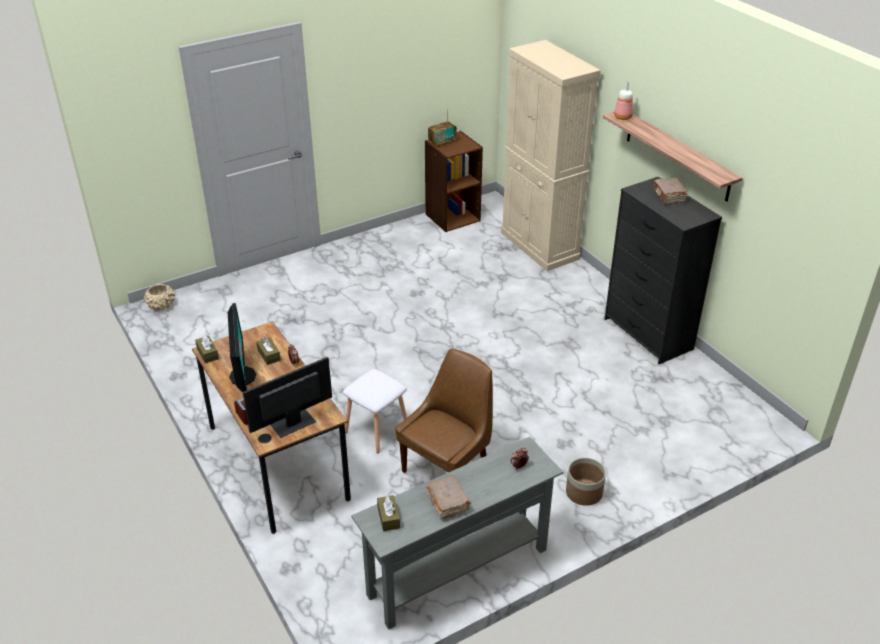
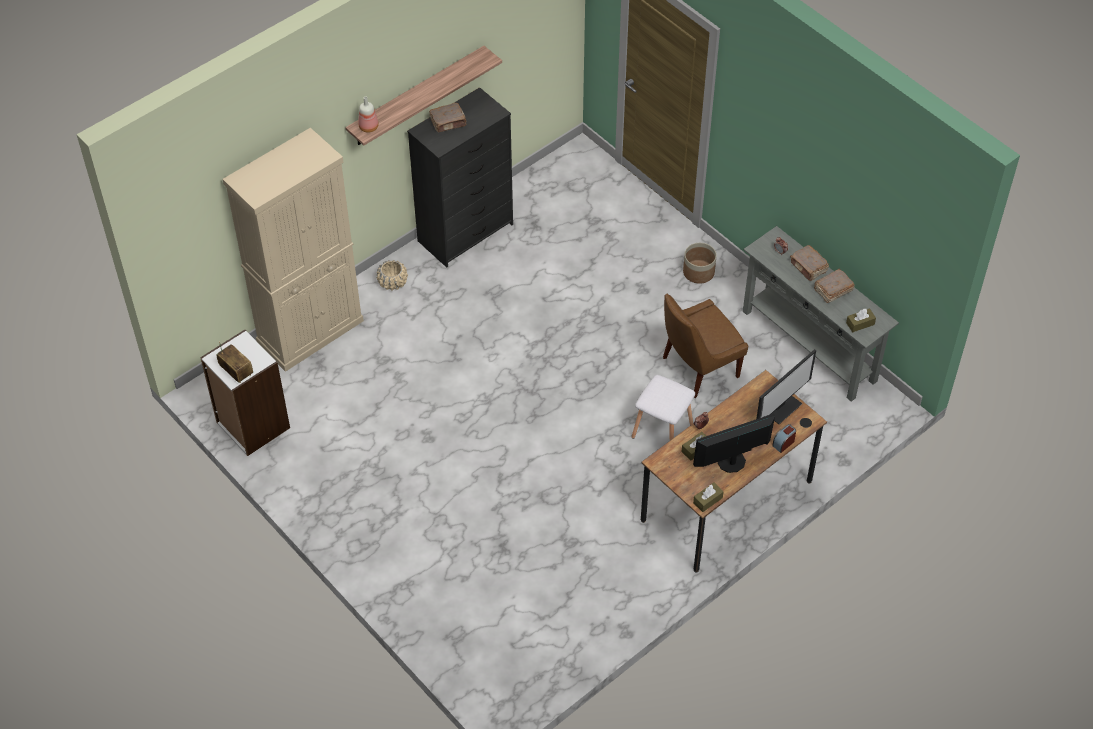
camera: 100 degrees left, 15 degrees up
beige planter [144,284,175,310] -> beige planter moved to [376,260,408,290]
monitor [243,357,332,438] -> monitor turned 90 degrees counterclockwise [756,349,816,424]
brown chair [395,349,493,473] -> brown chair turned 60 degrees counterclockwise [663,293,748,398]
brown bookcase [425,131,483,232] -> white bookcase [200,330,290,456]
none -> brown book [790,245,829,281]

